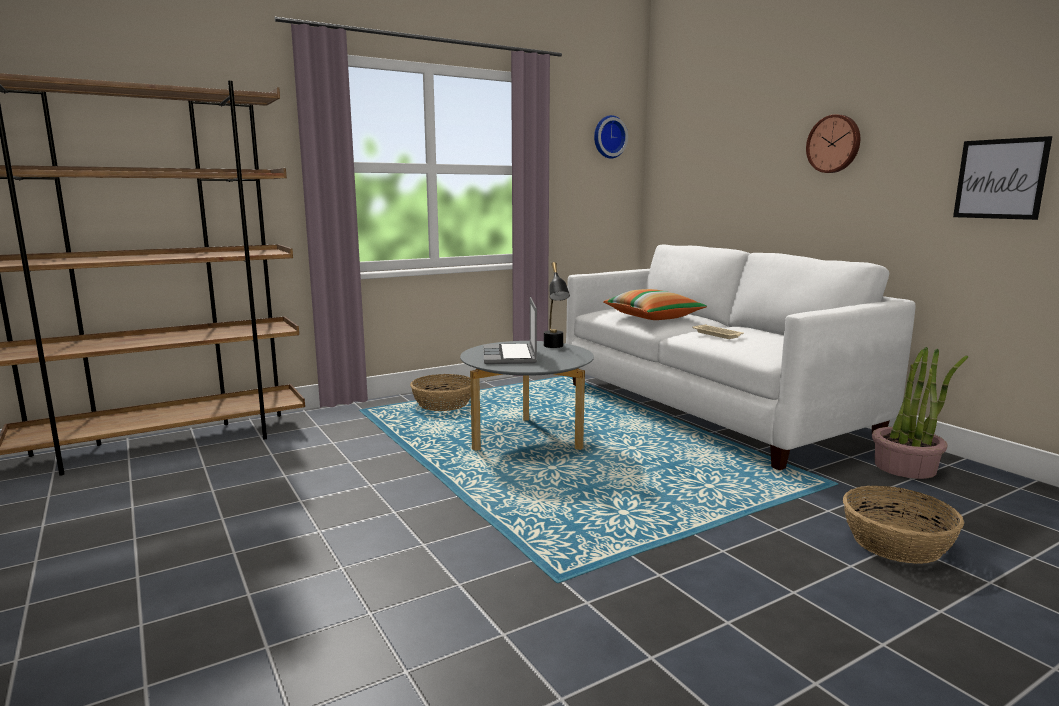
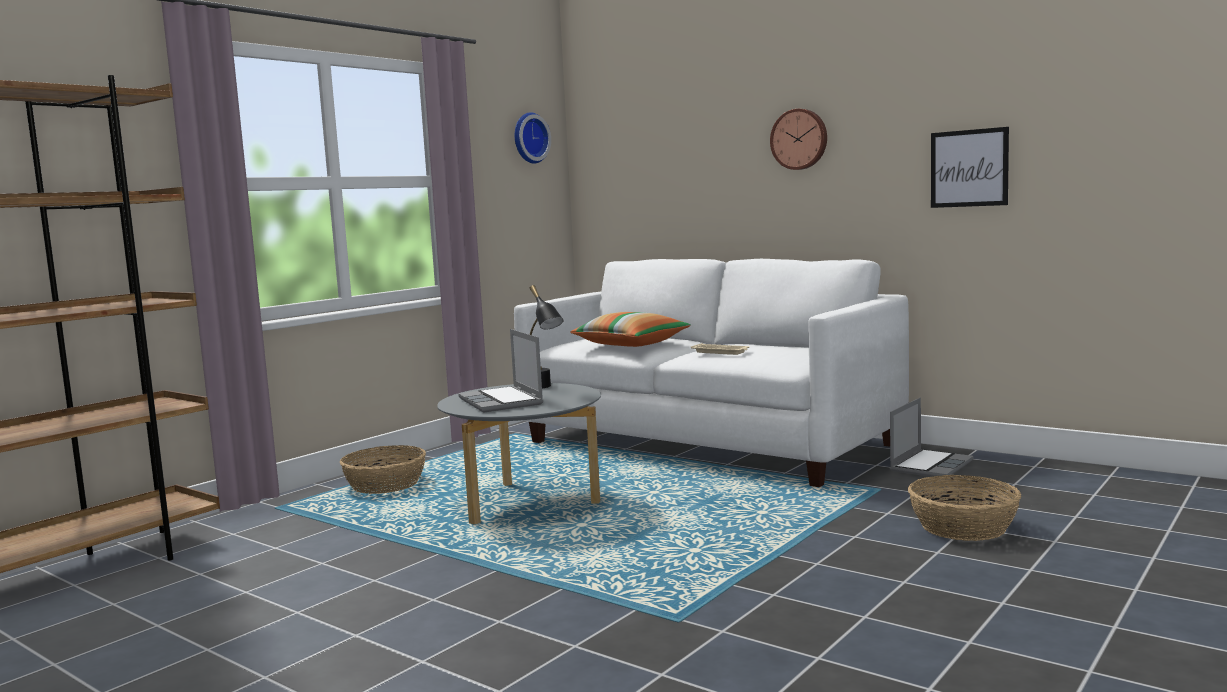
camera: 20 degrees left, 5 degrees down
potted plant [872,347,968,479] -> laptop [890,397,974,477]

